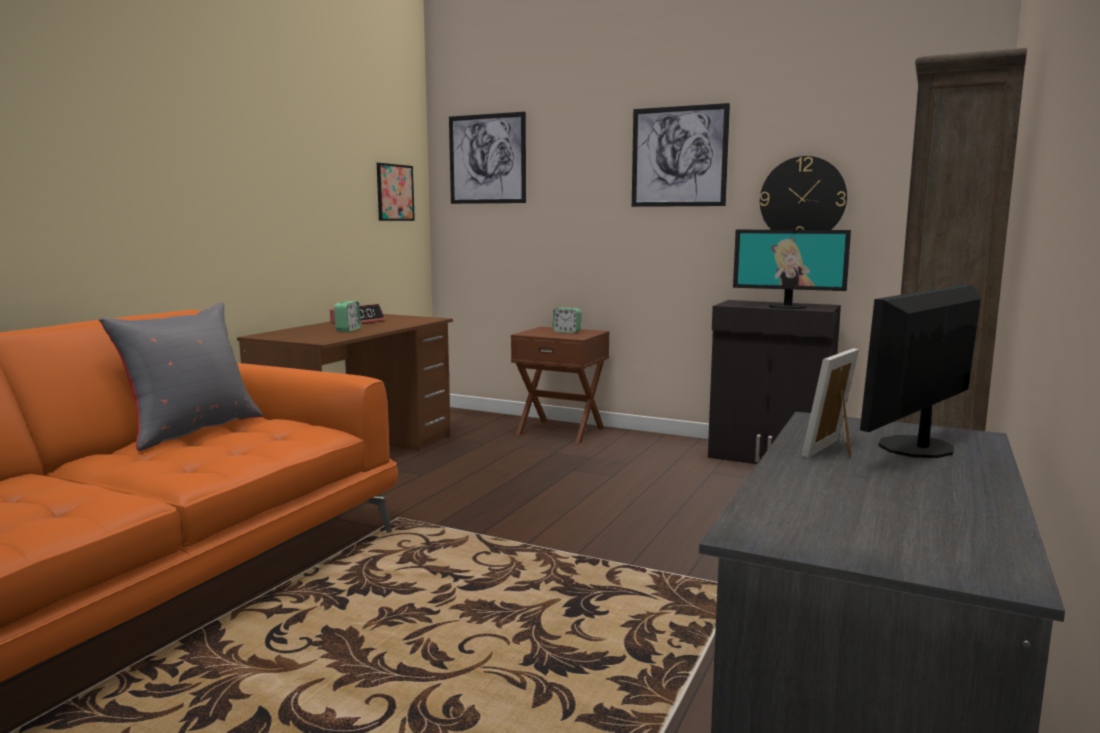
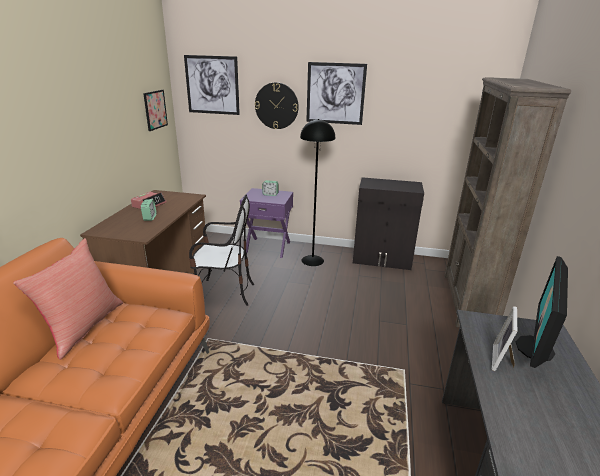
camera: 15 degrees left, 15 degrees up
grey pillow [99,302,263,451] -> red pillow [13,238,123,360]
brown nightstand [511,327,610,444] -> purple nightstand [240,188,293,258]
monitor [733,230,851,309] -> none
wall clock [760,156,847,230] -> wall clock moved to [255,82,299,129]
none -> chair [189,195,254,306]
none -> black floor lamp [300,119,335,266]

